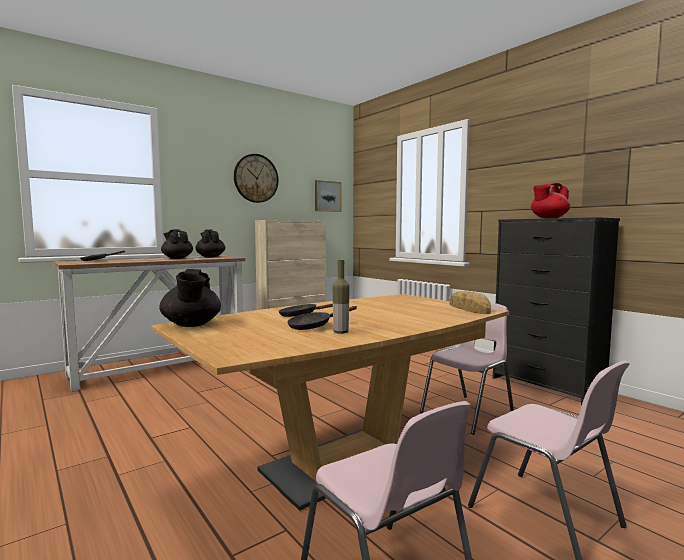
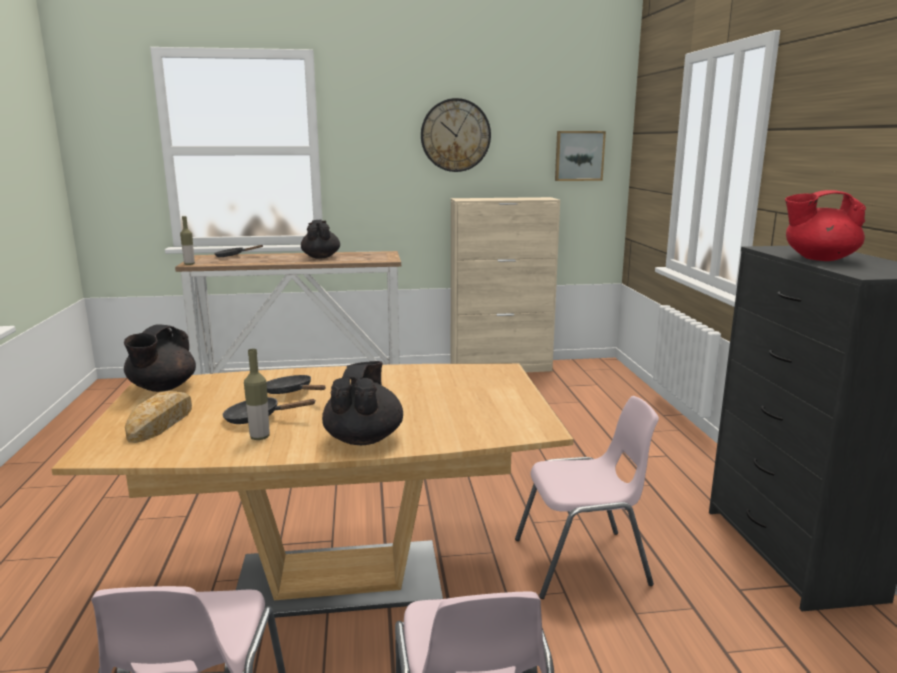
camera: 30 degrees right, 10 degrees up
black teapot [195,229,225,258] -> black teapot moved to [322,361,403,445]
bread [450,291,491,314] -> bread moved to [125,391,192,443]
none -> bottle [180,216,195,265]

